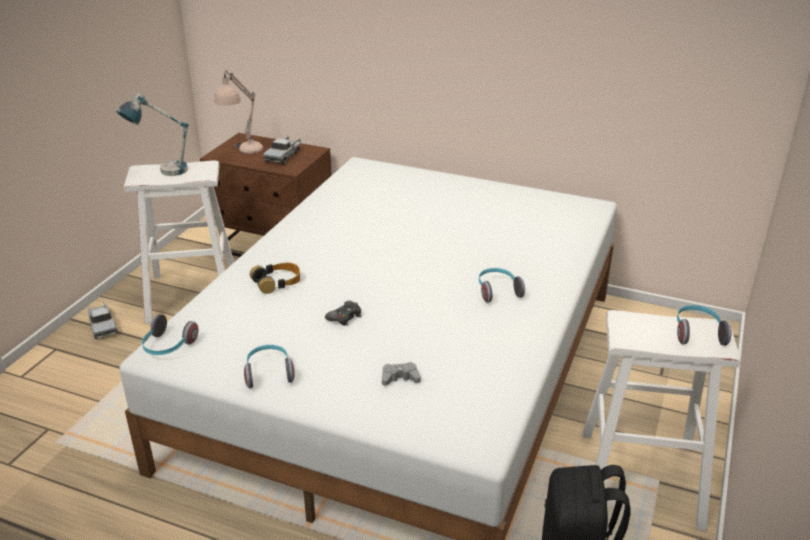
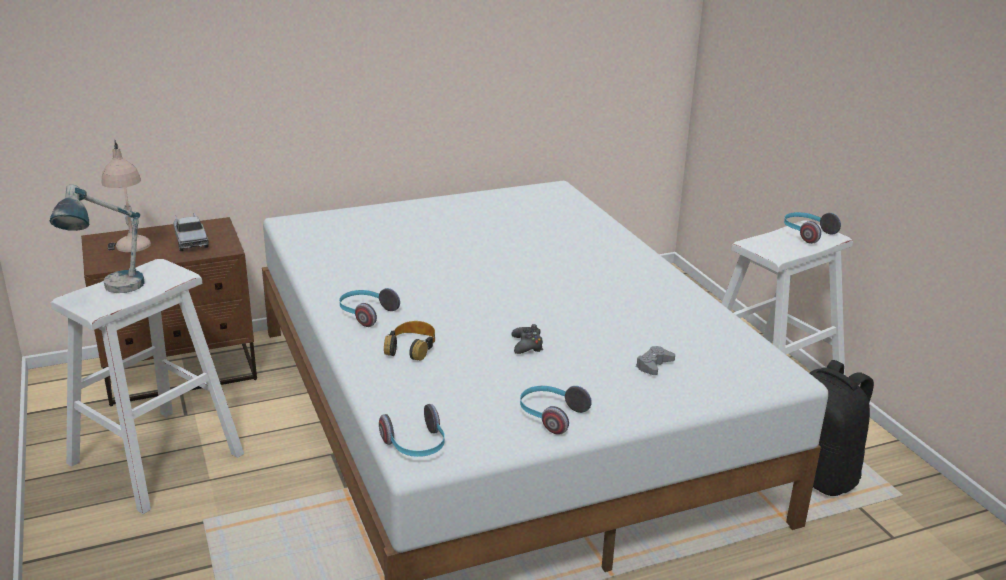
camera: 45 degrees left, 5 degrees down
toy truck [88,301,118,339] -> none
headphones [479,268,525,303] -> headphones moved to [339,288,400,327]

